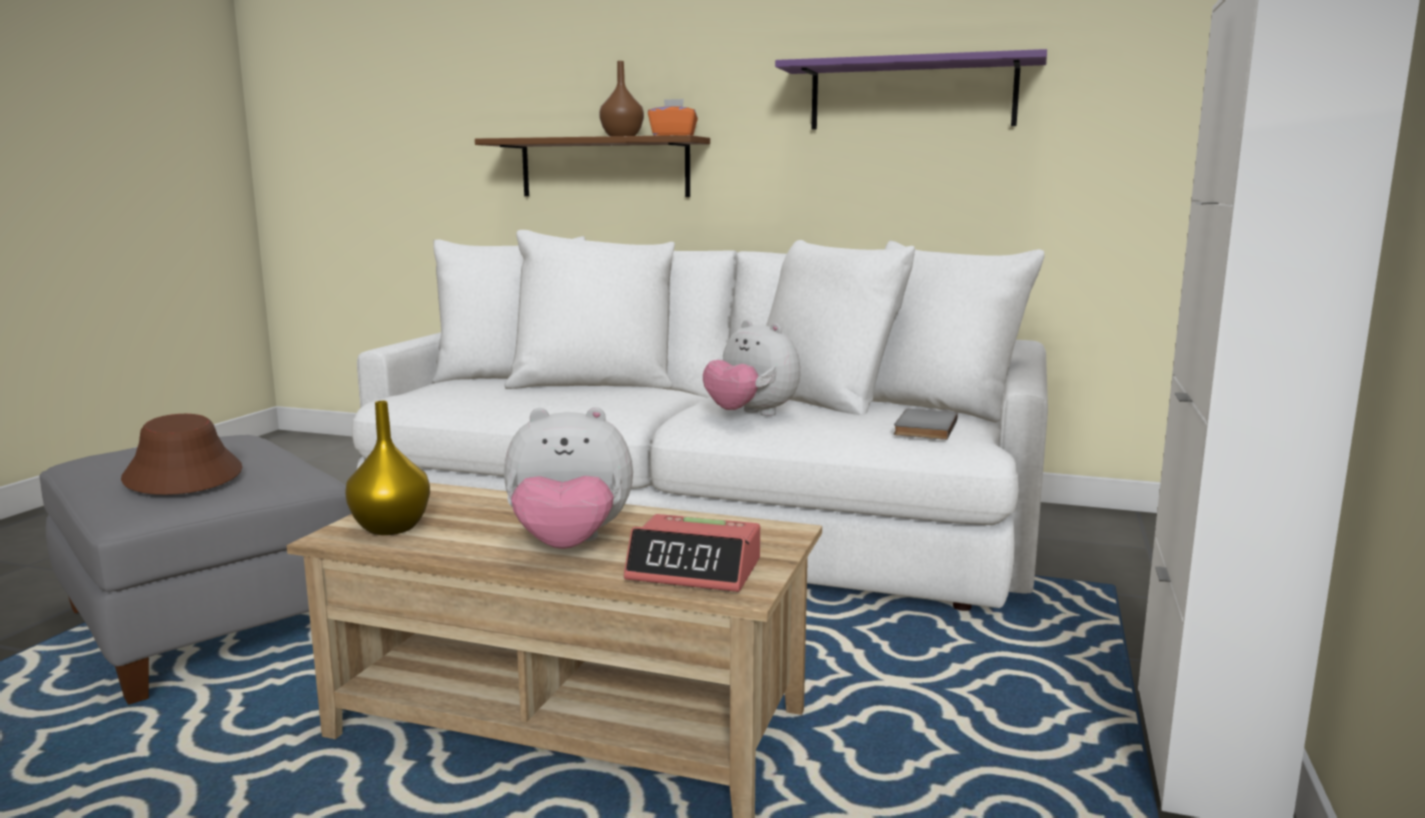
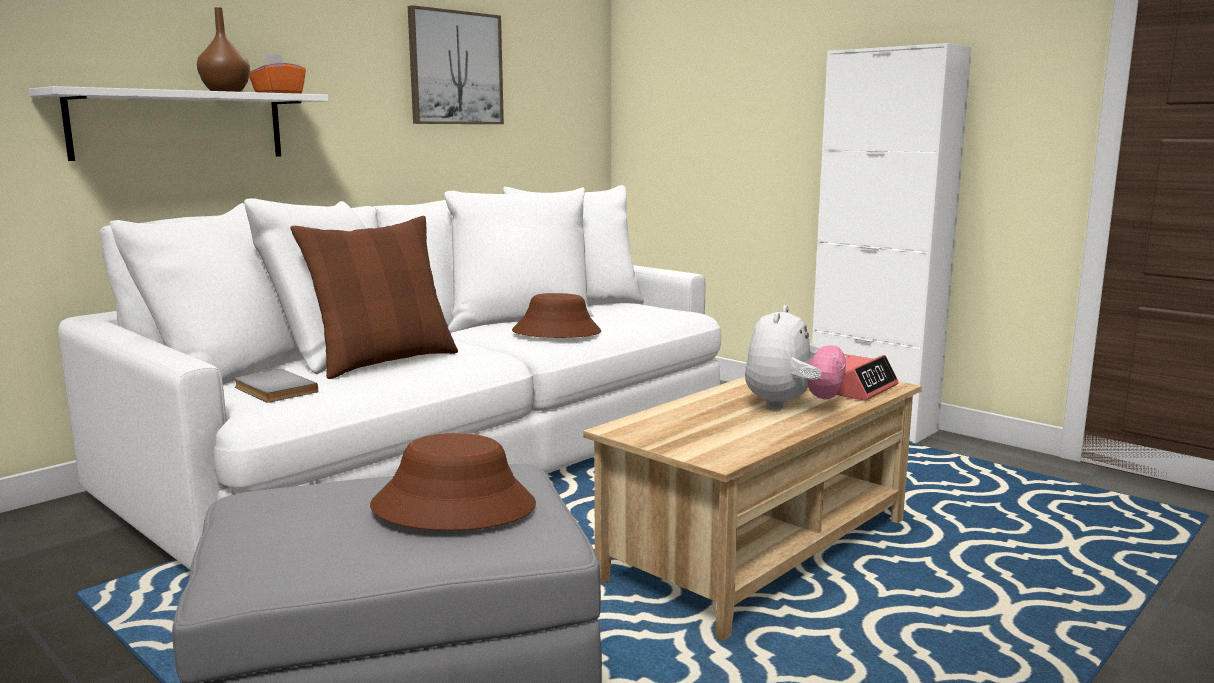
camera: 65 degrees left, 0 degrees up
yellow vase [345,401,430,535] -> none
brown shelf [475,135,710,197] -> white shelf [29,86,328,161]
plush toy [703,320,800,416] -> brown hat [512,293,601,338]
purple shelf [775,49,1047,130] -> picture [408,5,504,124]
grey book [894,409,958,440] -> grey book moved to [234,369,318,403]
none -> brown pillow [290,216,458,379]

